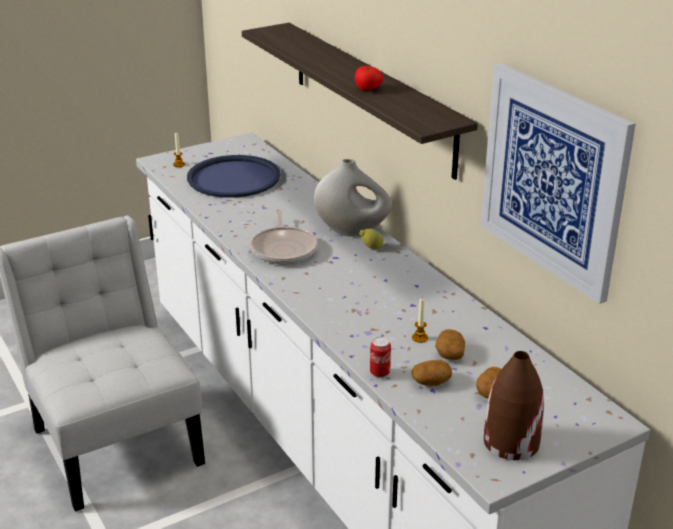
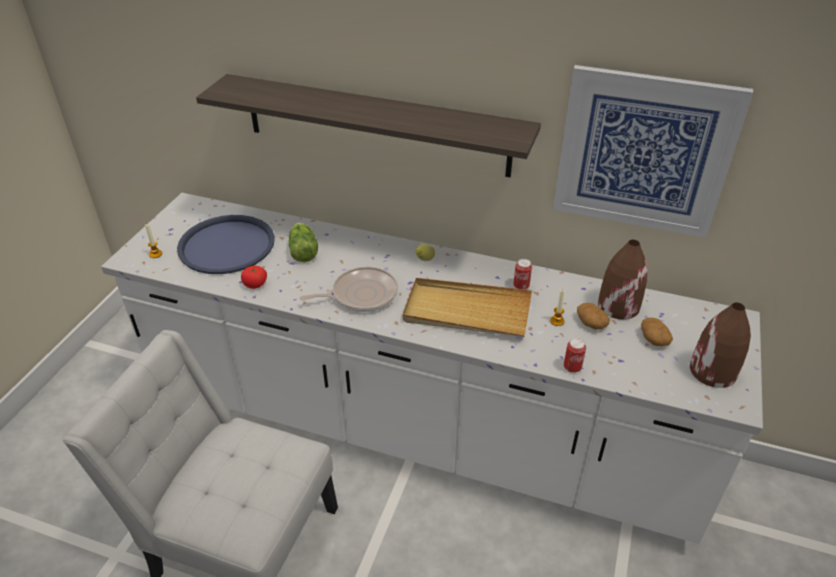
camera: 40 degrees left, 10 degrees up
frying pan [251,209,318,264] -> frying pan turned 60 degrees counterclockwise [300,267,398,312]
white vase [314,159,392,237] -> none
tomato [355,66,383,91] -> tomato moved to [241,266,267,289]
potato [411,360,452,386] -> none
none -> lettuce [289,223,318,262]
none -> beige tray [403,278,532,337]
none -> can [513,259,532,290]
none -> brown vase [598,240,648,320]

